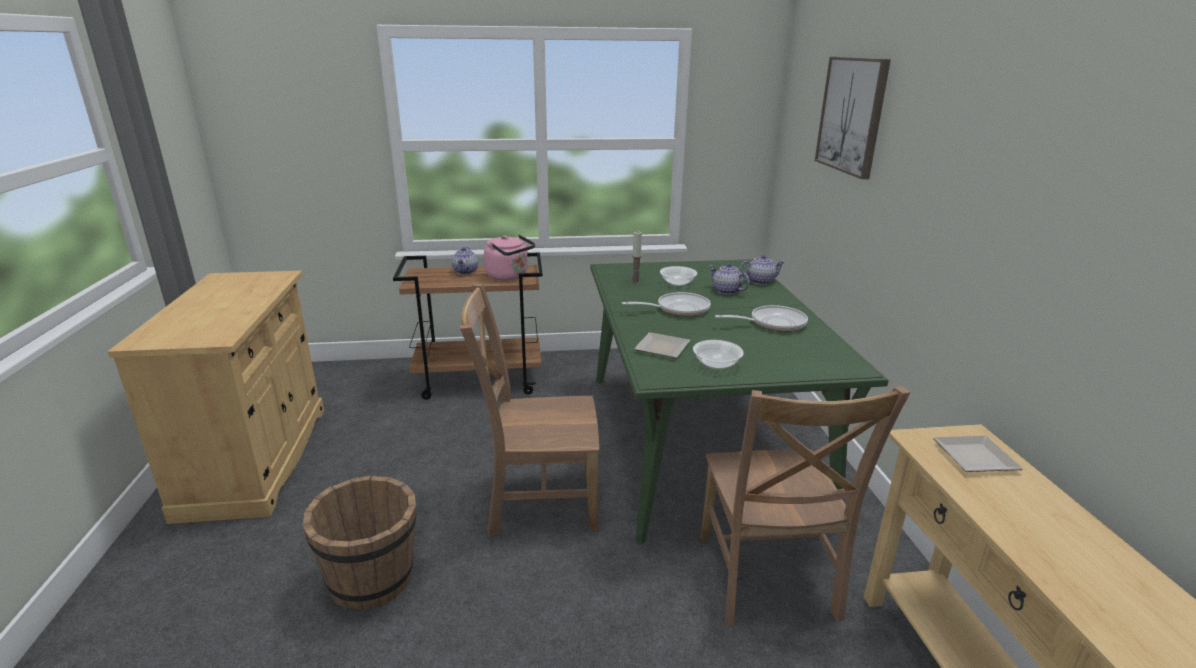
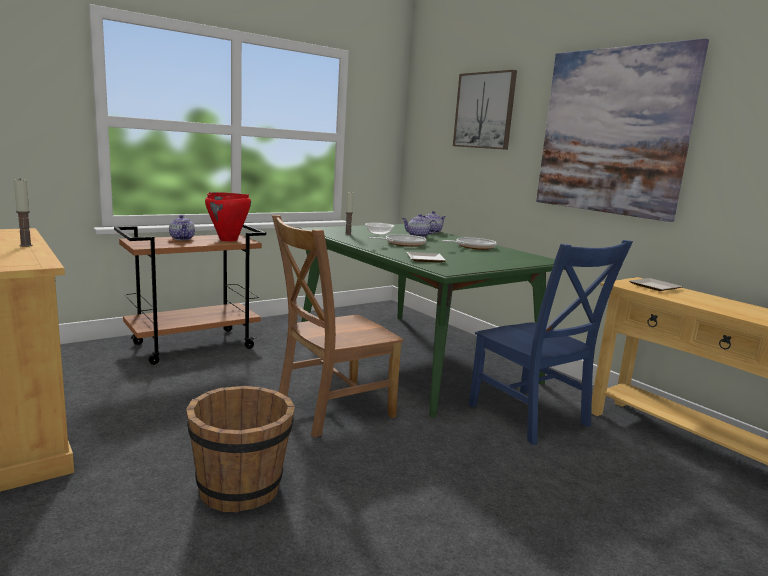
camera: 30 degrees left, 10 degrees down
pink kettle [484,235,535,280] -> red cooking pot [205,192,251,241]
bowl [693,340,744,369] -> none
brown chair [700,386,911,627] -> blue chair [469,240,633,445]
none -> candle [14,179,33,247]
none -> picture [536,38,709,222]

